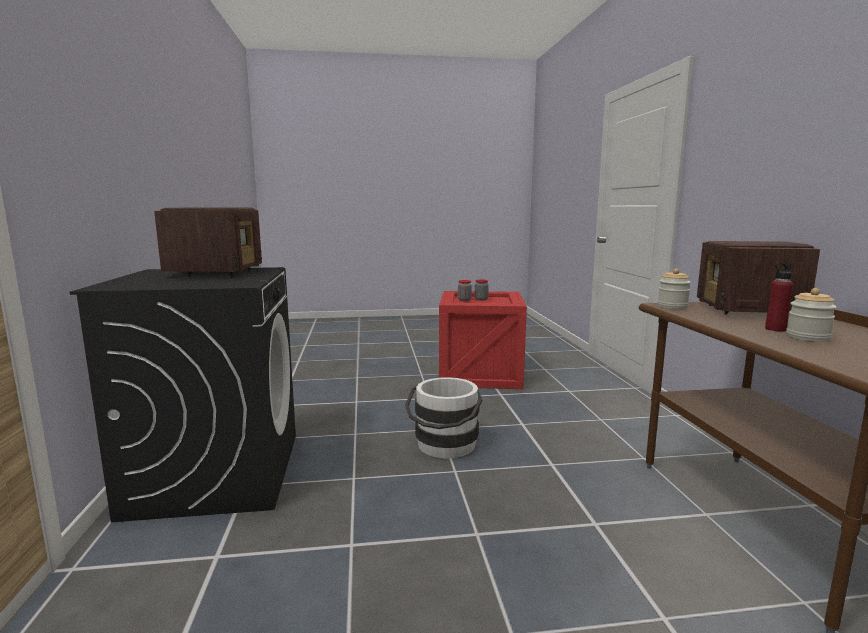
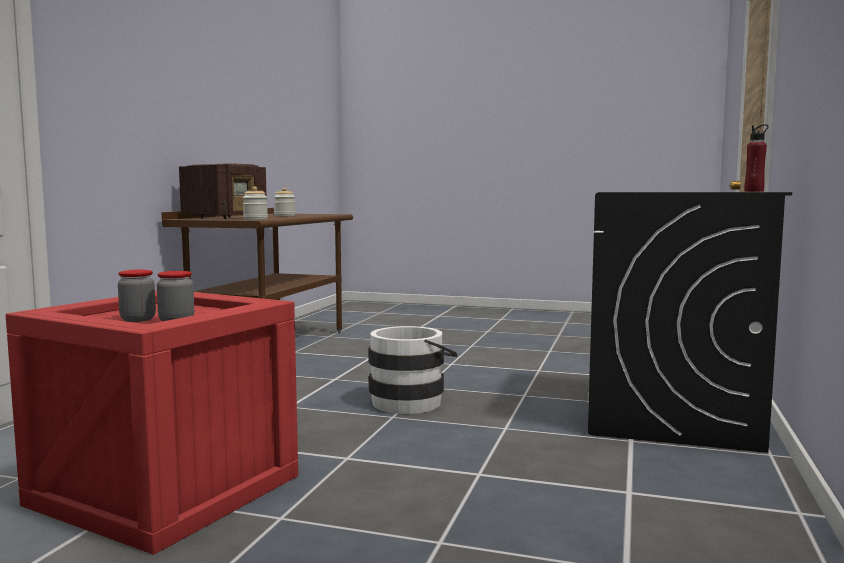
camera: 155 degrees left, 5 degrees down
radio [154,208,262,276] -> none
red bottle [765,263,793,332] -> red bottle moved to [745,124,768,192]

